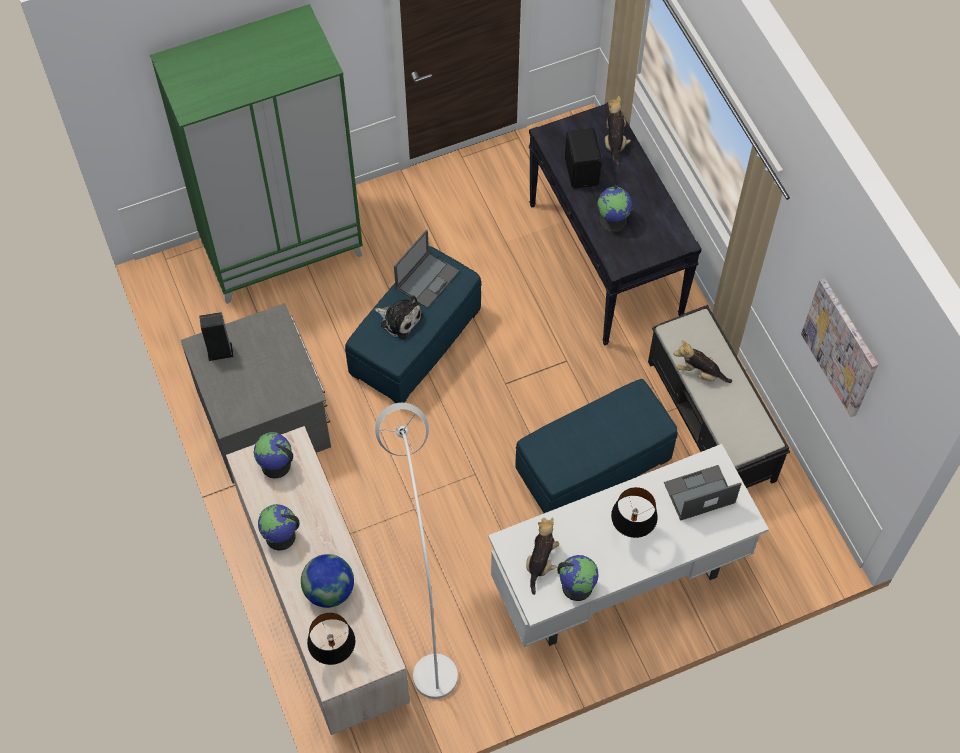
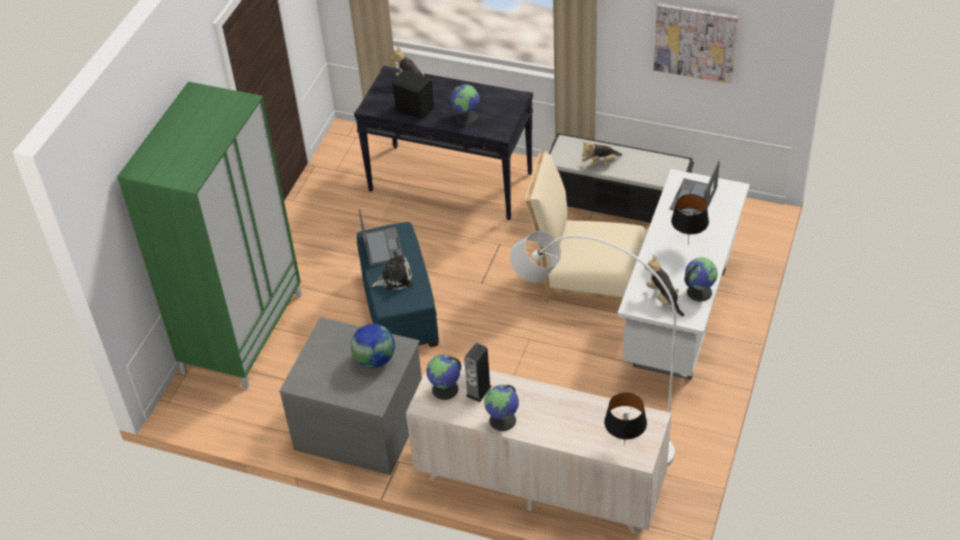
camera: 45 degrees left, 15 degrees down
speaker [199,312,234,361] -> speaker moved to [464,343,492,402]
globe [301,554,354,608] -> globe moved to [351,324,395,368]
blue ottoman [515,379,678,513] -> beige chair [525,149,646,303]

